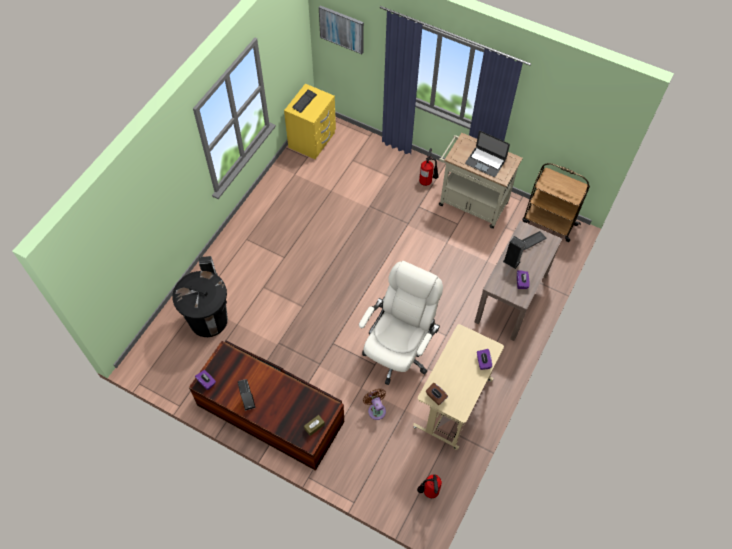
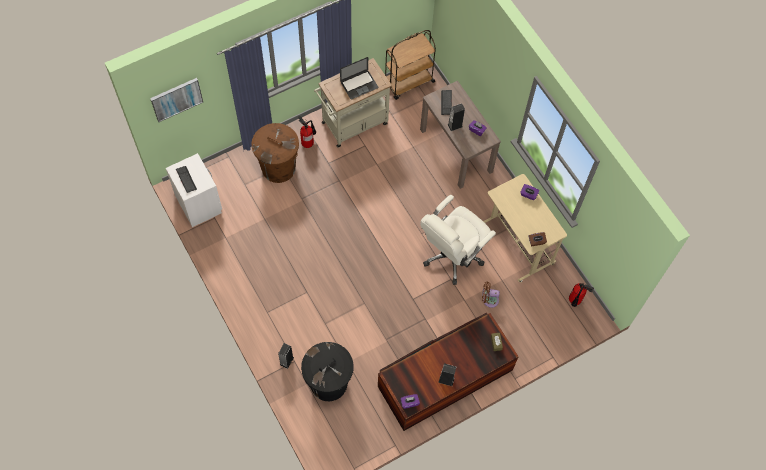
camera: 60 degrees left, 5 degrees up
yellow nightstand [284,84,336,159] -> white nightstand [166,153,222,227]
white office chair [359,261,443,385] -> white office chair turned 105 degrees counterclockwise [420,195,496,285]
none -> brown trash can [251,123,299,183]

